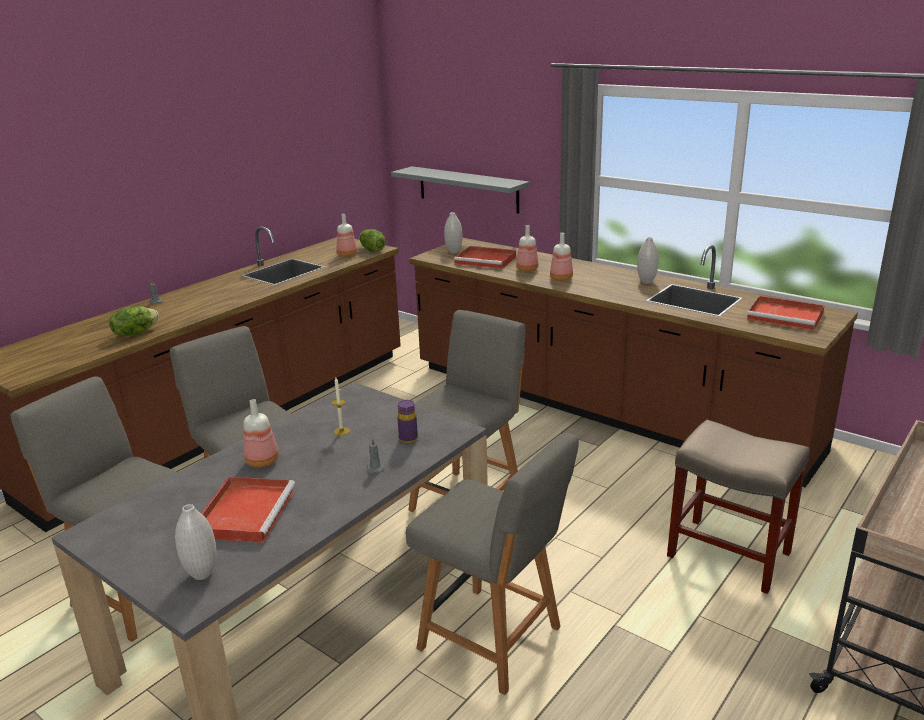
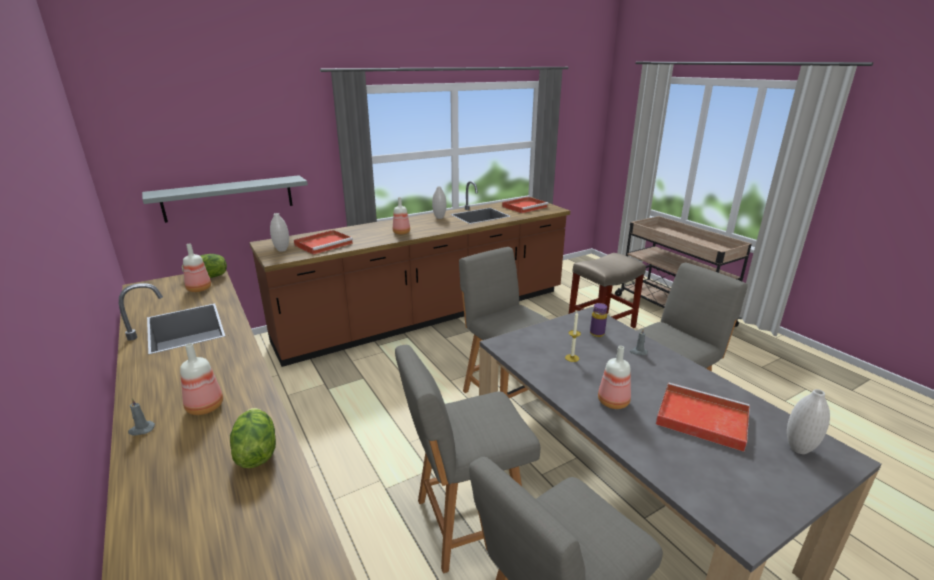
camera: 70 degrees left, 0 degrees up
bottle [516,225,538,272] -> bottle moved to [180,343,223,415]

